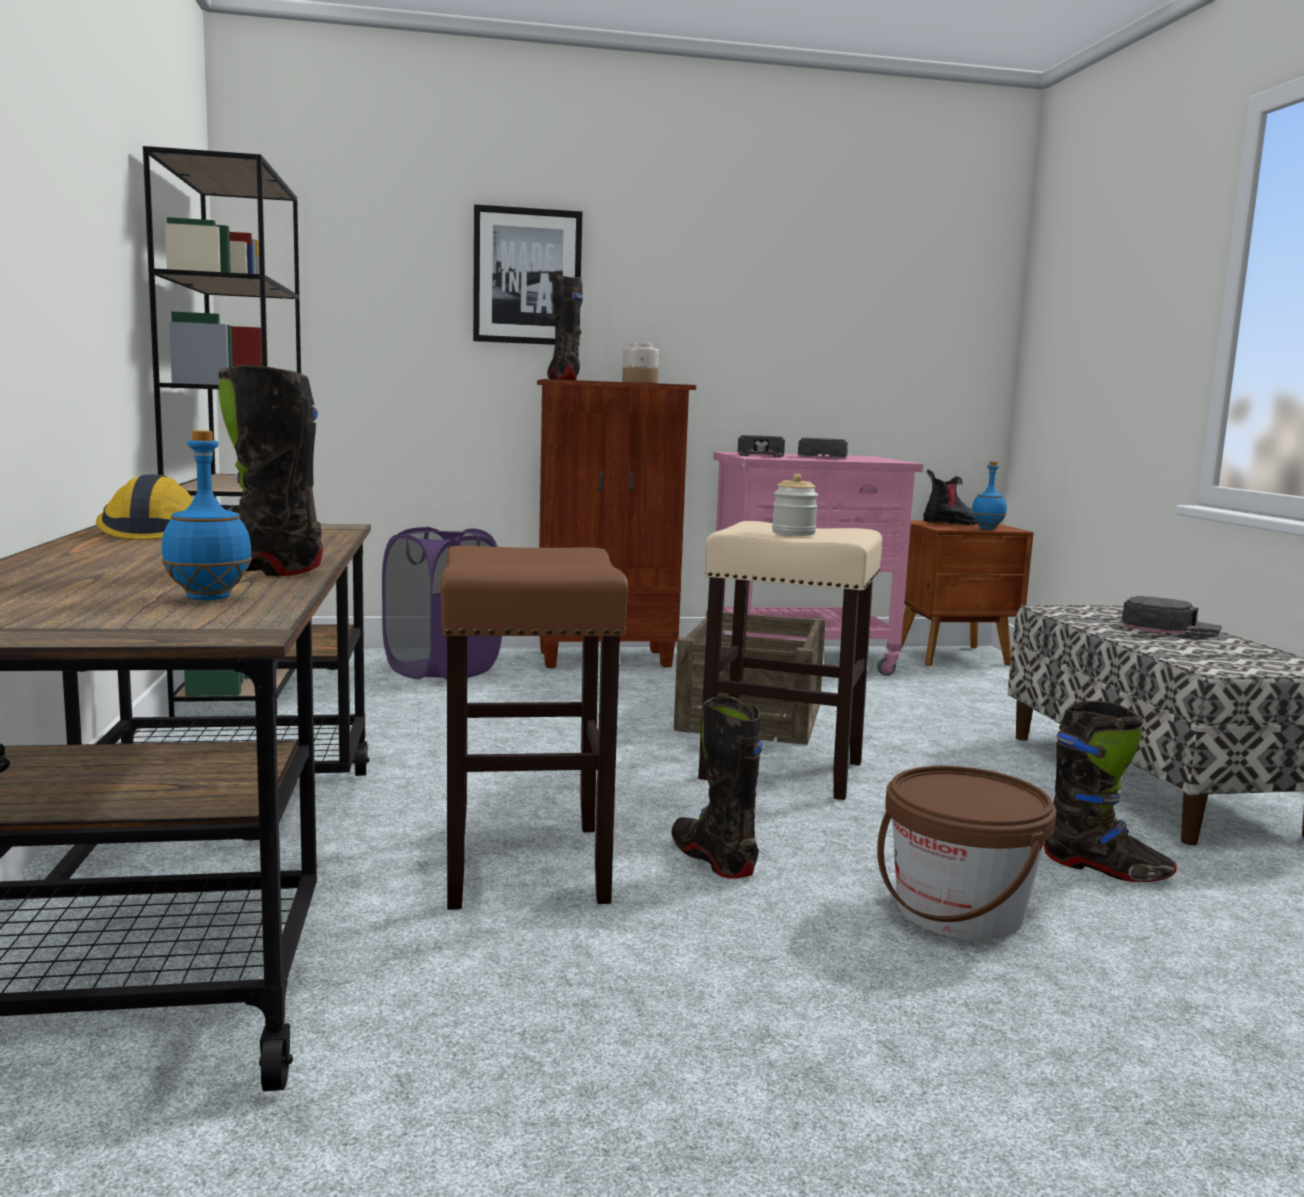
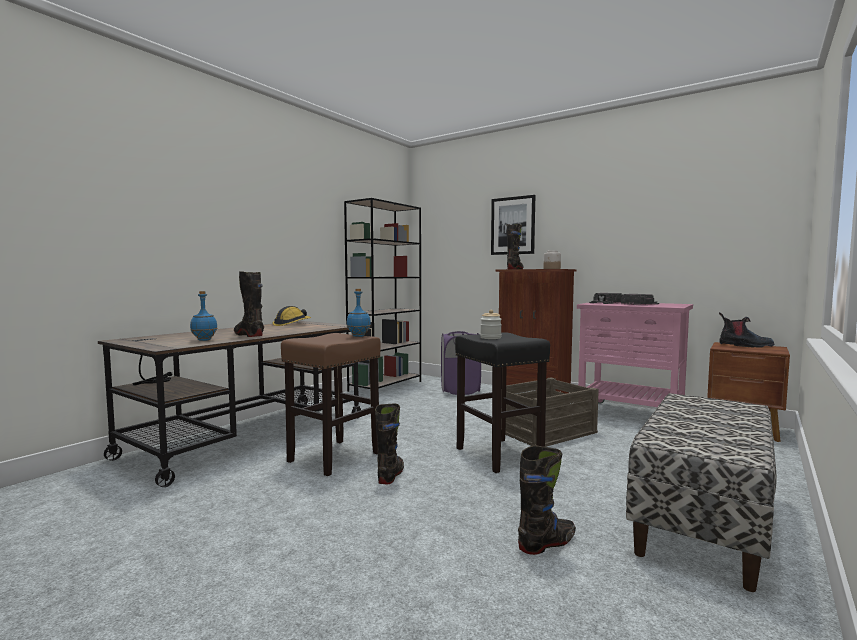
camera: 45 degrees right, 5 degrees down
beige stool [698,521,882,800] -> black stool [455,332,550,473]
brown bucket [877,766,1057,940] -> none
blue bottle [971,462,1007,530] -> blue bottle moved to [347,289,371,337]
black boot [1044,701,1177,882] -> black boot turned 105 degrees counterclockwise [518,445,576,555]
black cap [1121,596,1222,638] -> none

